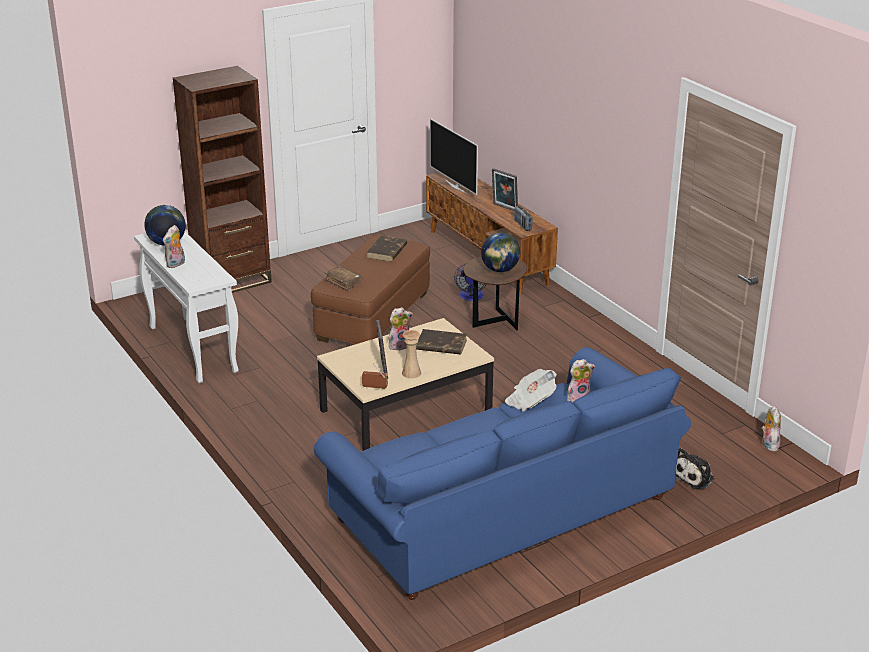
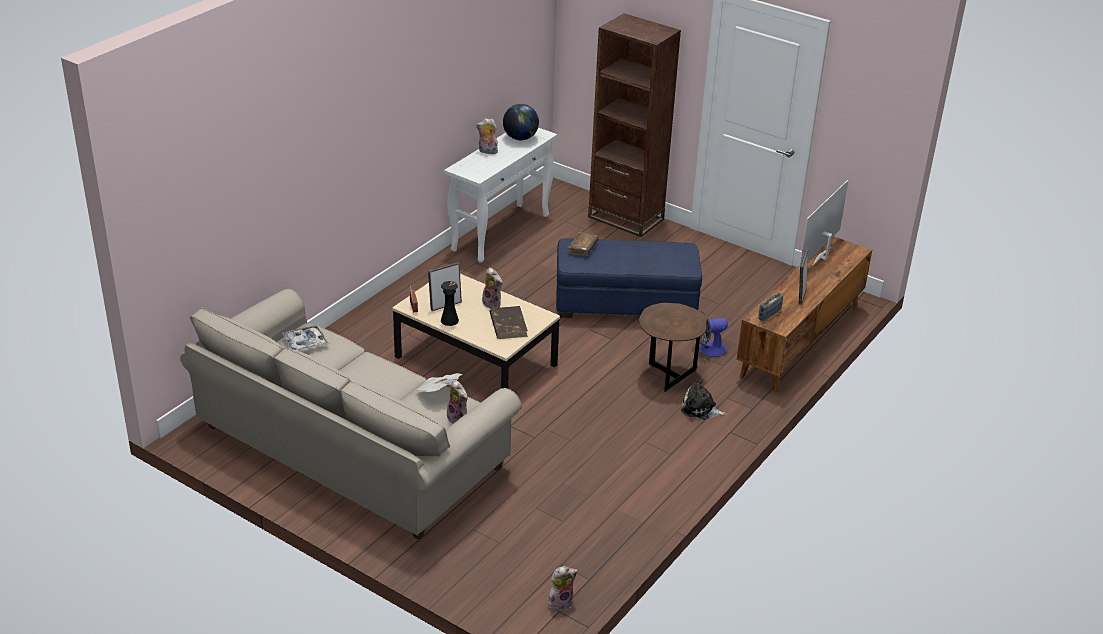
camera: 65 degrees right, 5 degrees up
brown ottoman [311,235,430,344] -> blue ottoman [556,238,702,318]
blue sofa [313,347,691,600] -> beige sofa [180,288,522,539]
brown book [367,236,407,262] -> none
beige vase [402,330,421,378] -> black vase [441,281,459,326]
globe [481,233,520,272] -> none
plush toy [675,448,714,489] -> plush toy moved to [681,377,726,420]
none -> tray [282,325,329,351]

